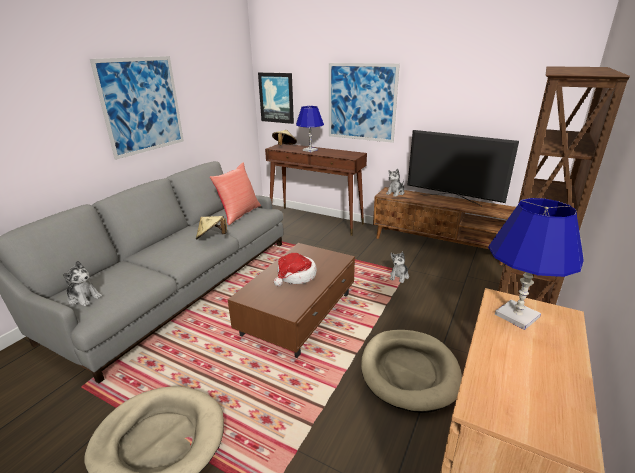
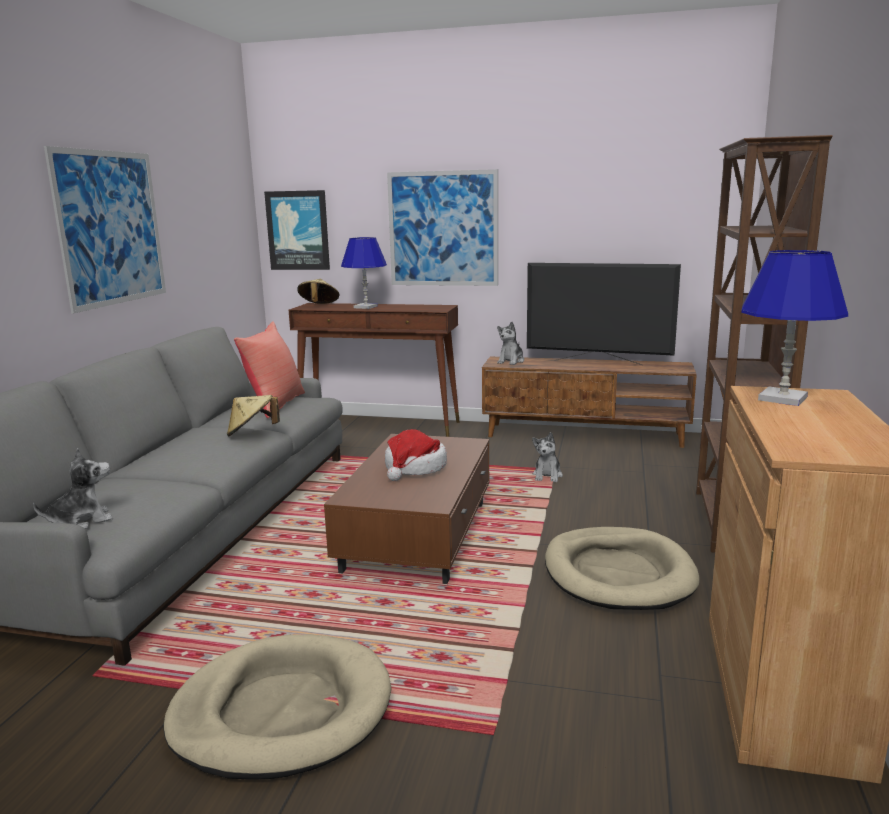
camera: 15 degrees left, 10 degrees down
plush toy [63,261,102,307] -> plush toy turned 45 degrees counterclockwise [33,448,113,529]

